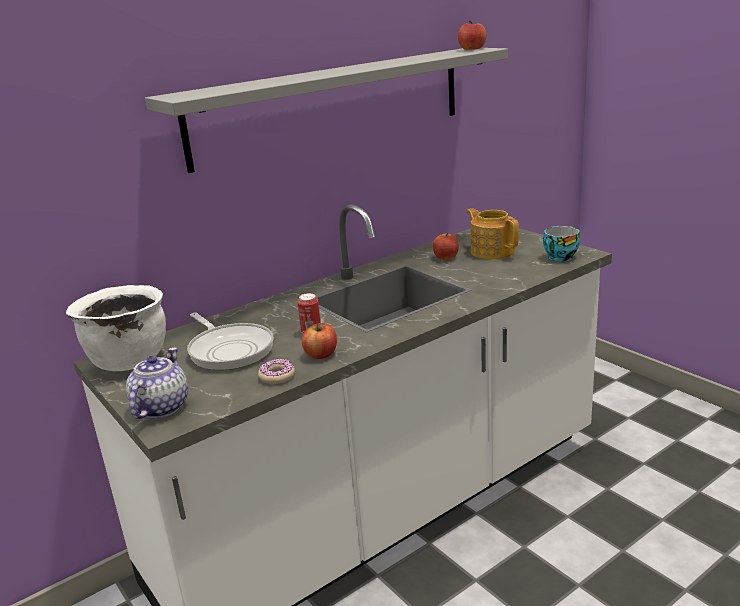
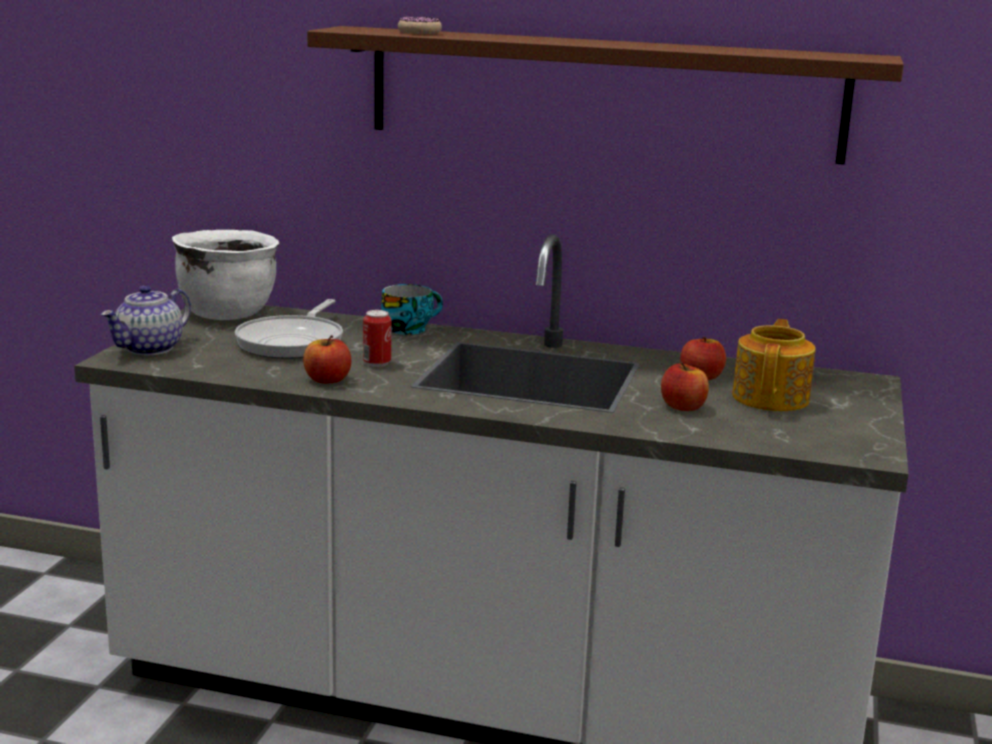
camera: 50 degrees right, 5 degrees down
teapot [126,347,188,419] -> teapot turned 150 degrees clockwise [101,285,191,355]
grey shelf [145,48,508,173] -> brown shelf [307,26,904,165]
donut [258,359,295,384] -> donut moved to [398,16,442,34]
apple [458,21,486,50] -> apple moved to [661,362,709,411]
cup [543,226,580,261] -> cup moved to [381,284,443,335]

